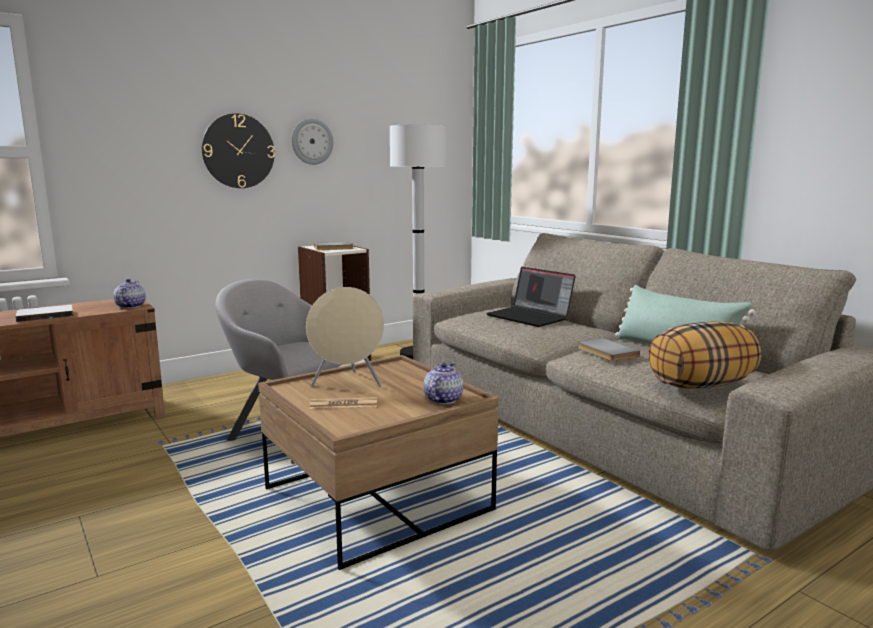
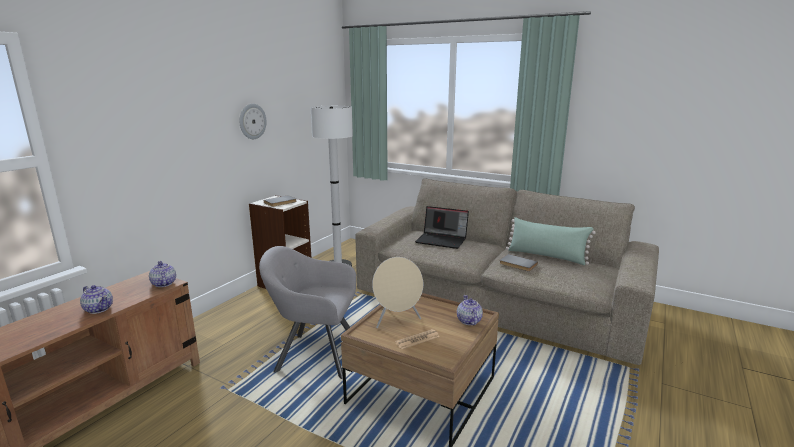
camera: 25 degrees left, 5 degrees up
white book [15,305,73,322] -> teapot [80,285,113,314]
wall clock [202,113,275,188] -> none
pillow [649,321,761,388] -> none

